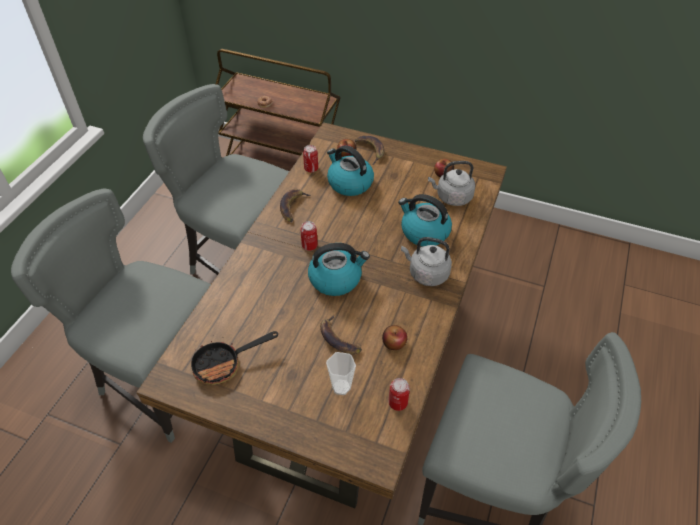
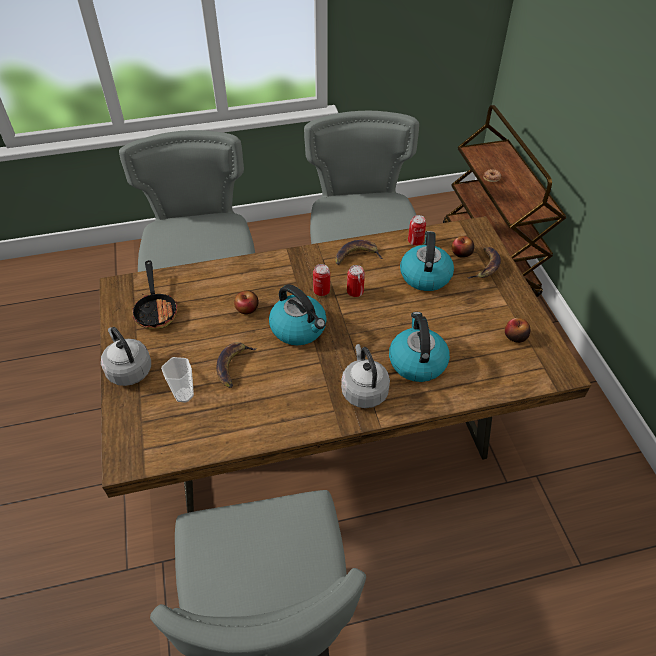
camera: 55 degrees right, 0 degrees up
frying pan [191,331,278,385] -> frying pan turned 135 degrees counterclockwise [130,260,178,329]
apple [382,325,407,350] -> apple moved to [234,291,259,314]
can [388,378,410,411] -> can moved to [347,265,365,297]
grey kettle [428,161,475,206] -> grey kettle moved to [101,327,151,386]

